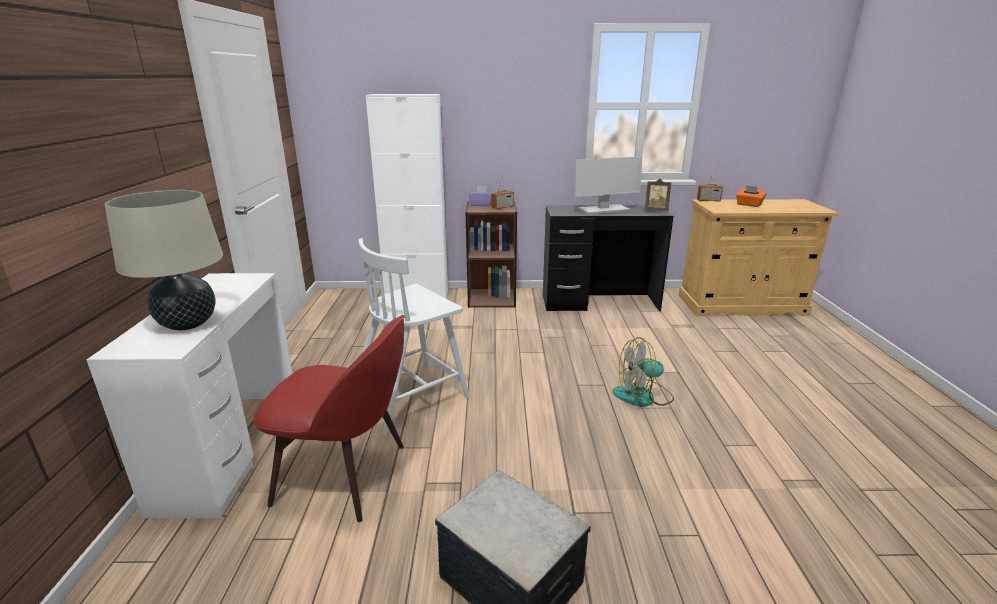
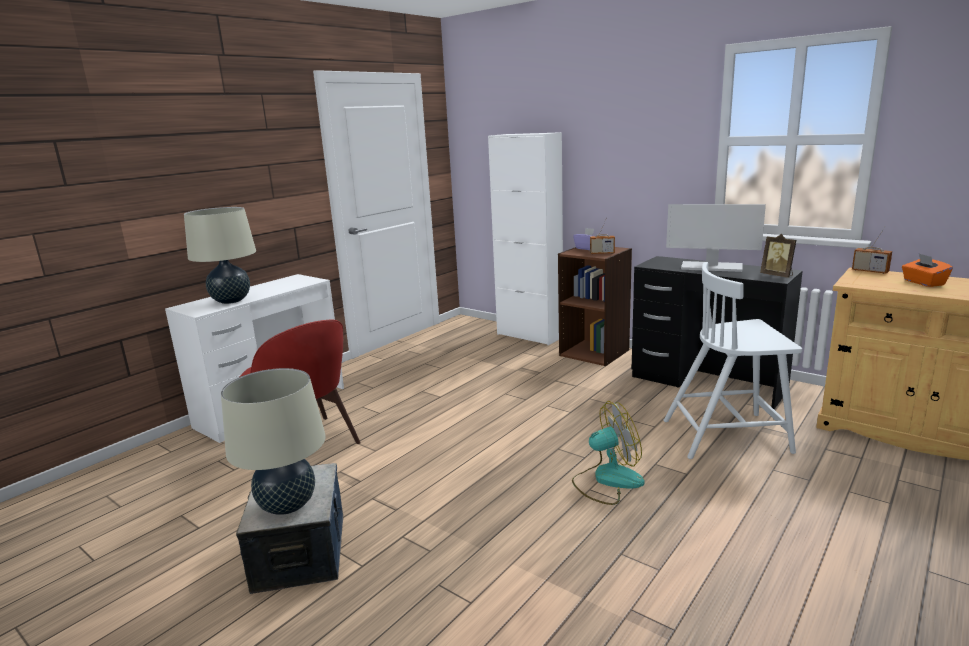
camera: 40 degrees right, 5 degrees down
white chair [359,238,470,435] -> white chair moved to [663,262,802,459]
fan [612,337,674,407] -> fan turned 135 degrees clockwise [572,401,645,505]
none -> beige table lamp [221,368,326,515]

